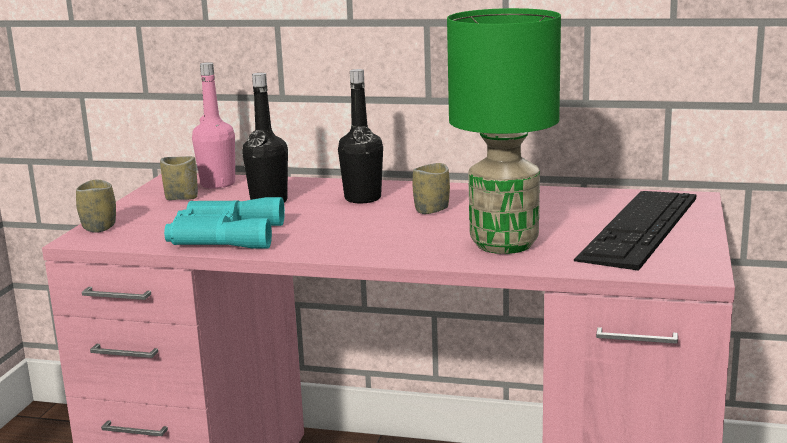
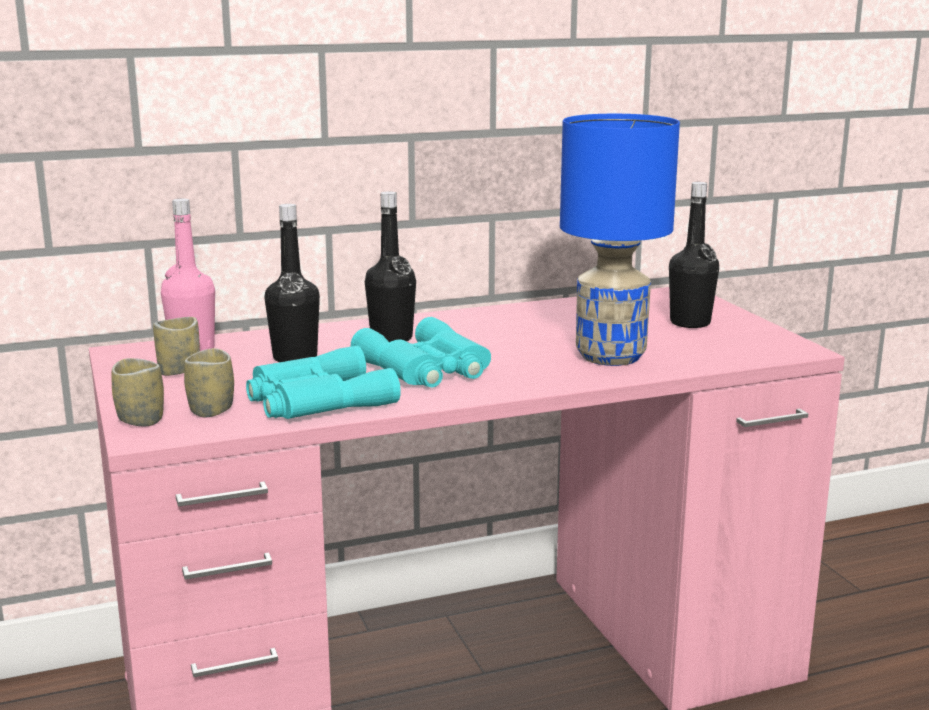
camera: 35 degrees left, 0 degrees up
cup [413,163,450,214] -> cup moved to [184,348,234,417]
green table lamp [447,8,561,254] -> blue table lamp [560,114,680,366]
keyboard [574,191,696,271] -> black bottle [669,182,719,328]
none -> turquoise binoculars [351,317,491,387]

